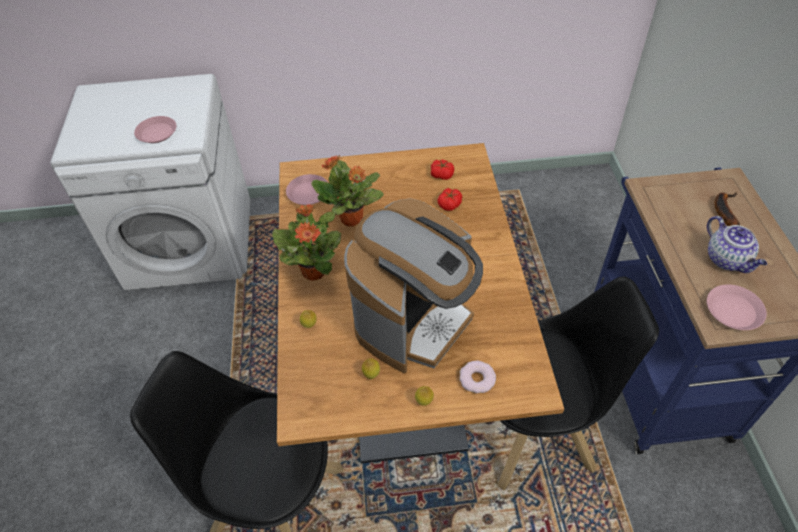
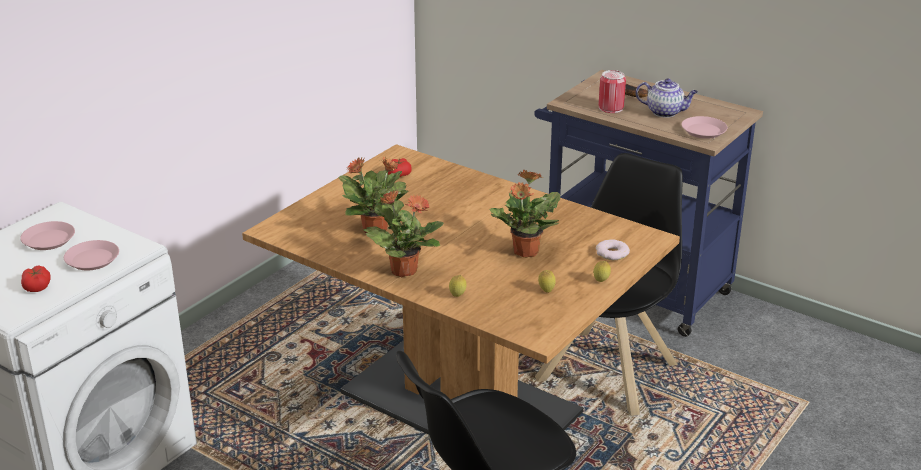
camera: 50 degrees left, 20 degrees down
pink plate [286,174,328,205] -> pink plate moved to [20,221,75,250]
coffee machine [344,198,483,373] -> potted plant [489,169,560,257]
tomato [438,188,462,211] -> tomato moved to [21,265,51,292]
none -> can [599,70,626,113]

